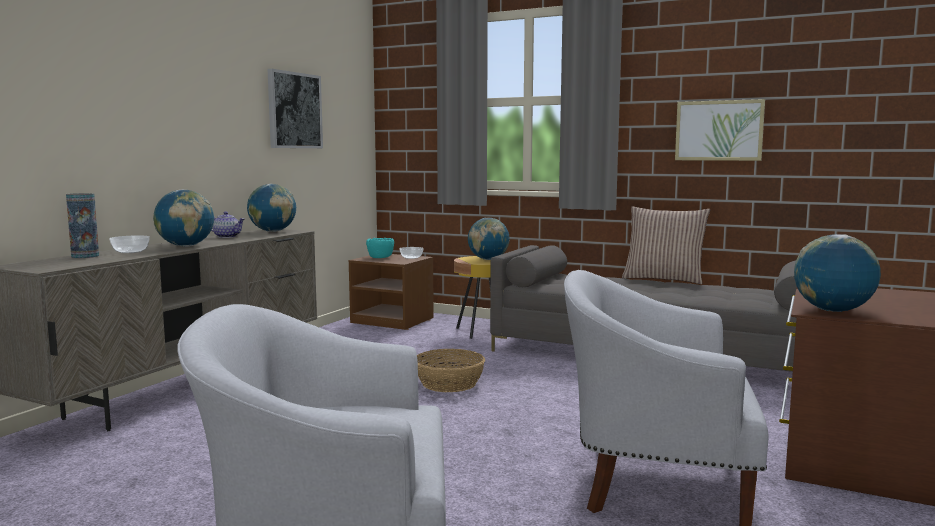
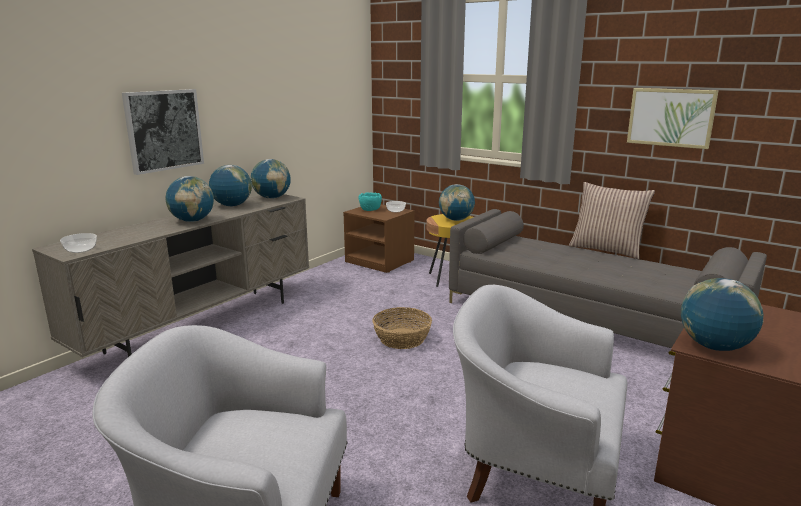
camera: 10 degrees right, 10 degrees up
vase [66,193,99,258] -> none
bowl [109,235,150,253] -> bowl moved to [60,233,97,253]
teapot [211,212,245,238] -> globe [209,165,252,207]
picture [268,69,323,148] -> picture moved to [122,89,204,175]

